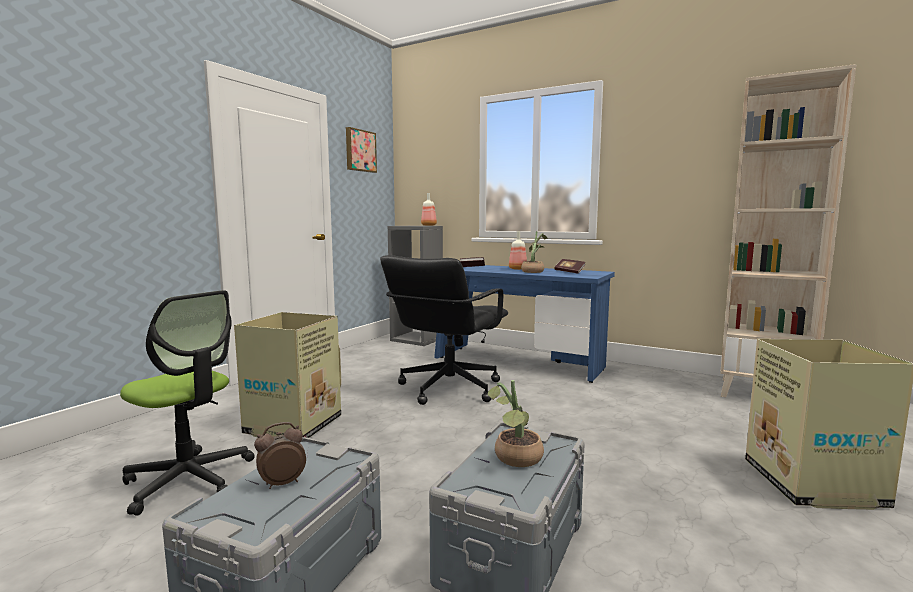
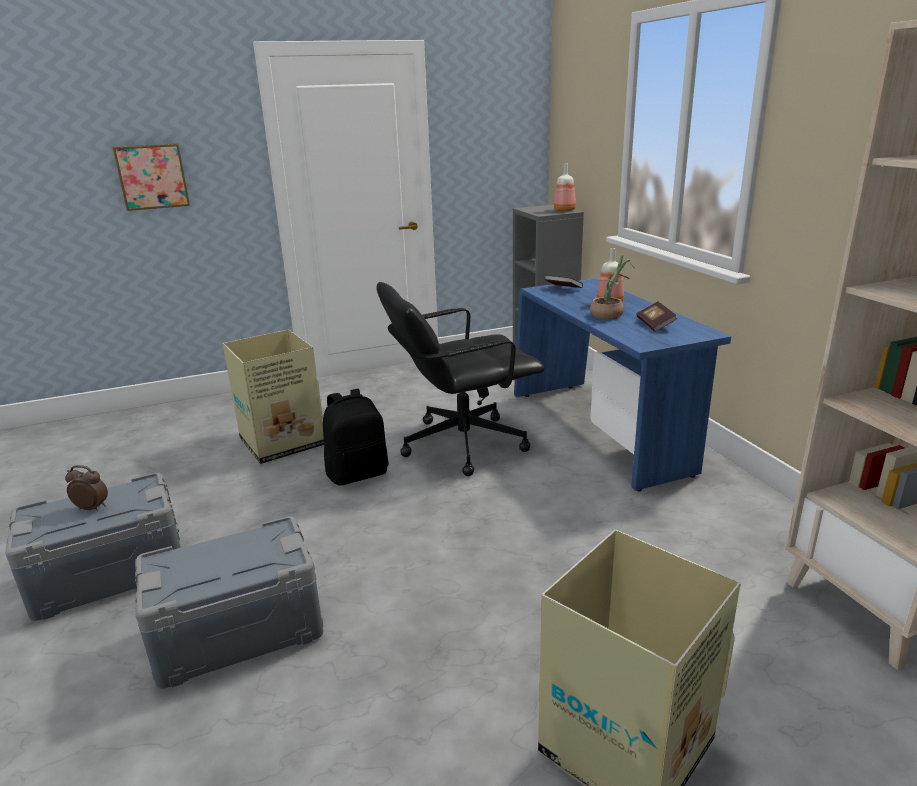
camera: 40 degrees right, 15 degrees up
office chair [120,290,254,516] -> none
picture [346,127,377,173] -> picture moved to [113,144,190,211]
potted plant [488,380,544,467] -> none
none -> black backpack [323,389,389,486]

